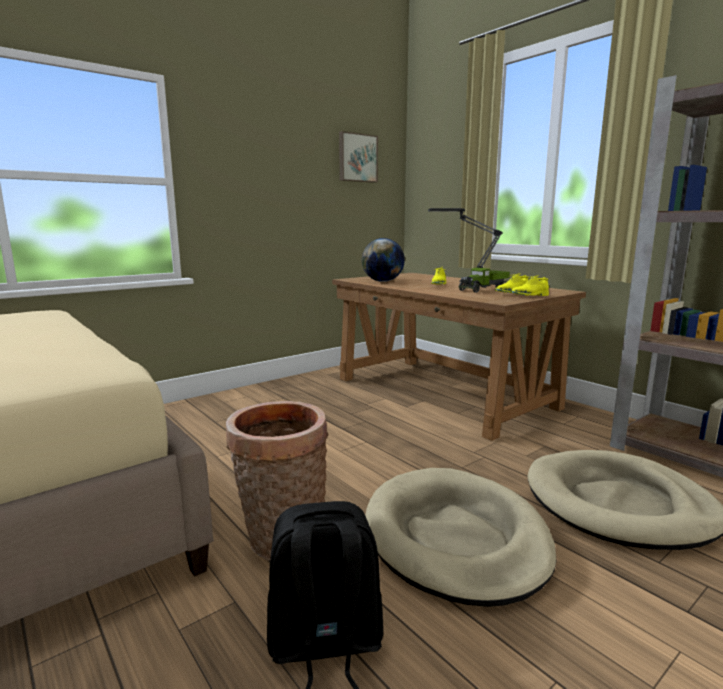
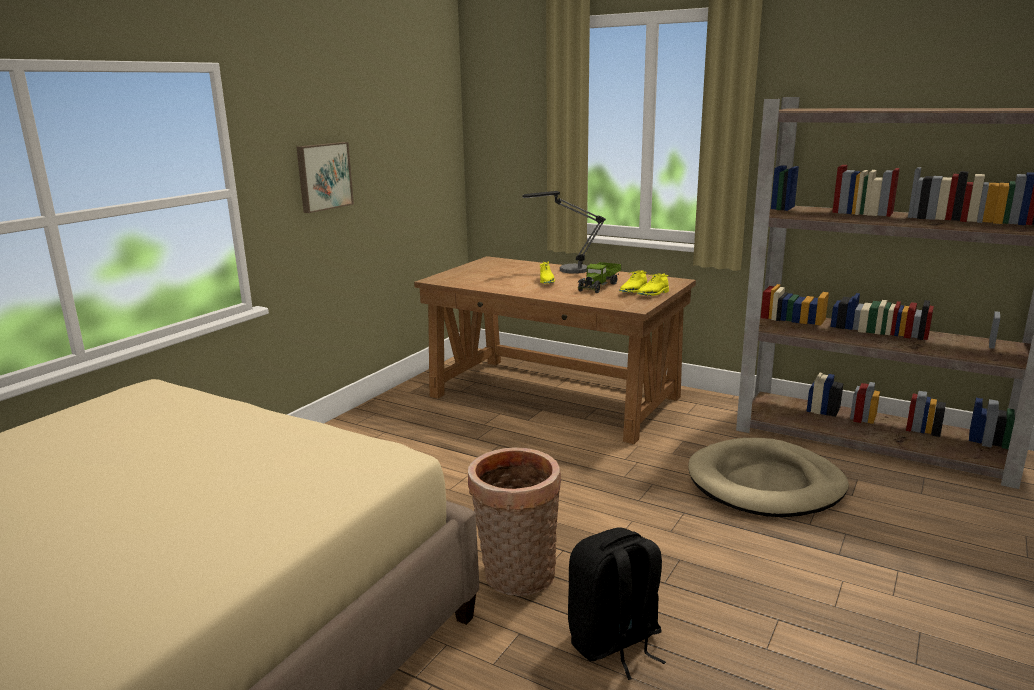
camera: 20 degrees left, 5 degrees up
picture [339,131,378,183] -> picture moved to [296,142,354,213]
globe [362,238,405,282] -> none
beige dog bed [365,468,557,607] -> none

